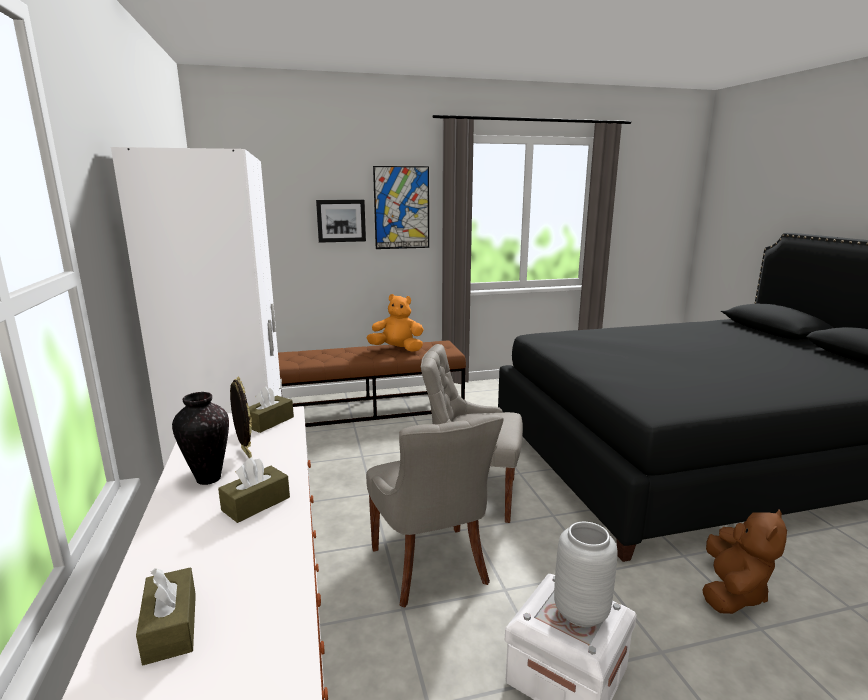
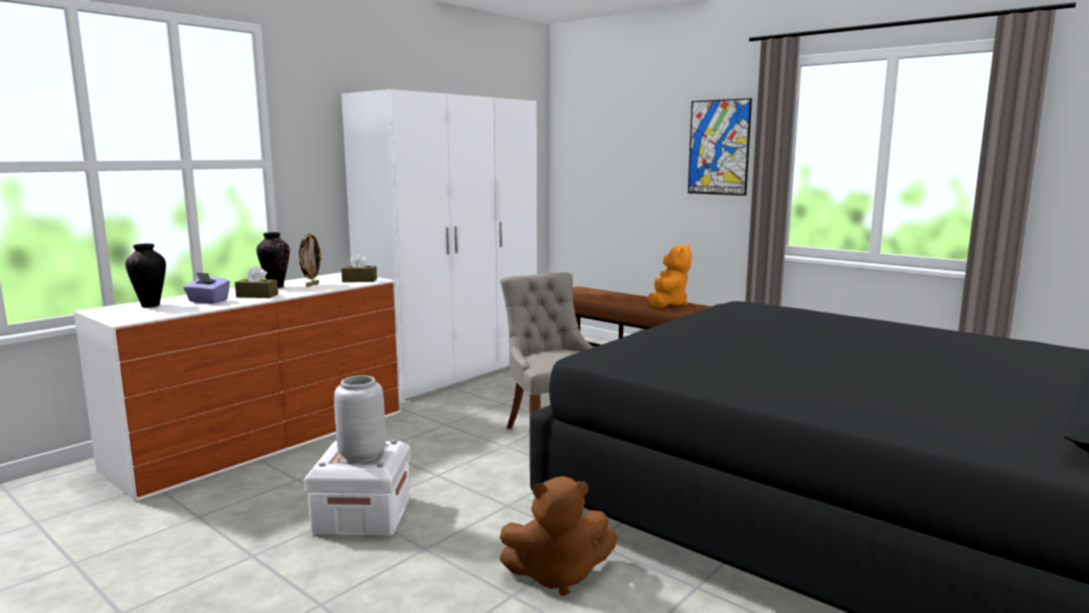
camera: 55 degrees right, 5 degrees down
brown tissue box [136,567,196,665] -> vase [125,244,166,307]
picture [316,200,366,243] -> none
orange plush toy [366,294,424,352] -> orange plush toy turned 45 degrees clockwise [647,244,692,308]
grey chair [366,414,504,608] -> none
none -> purple tissue box [183,272,230,303]

